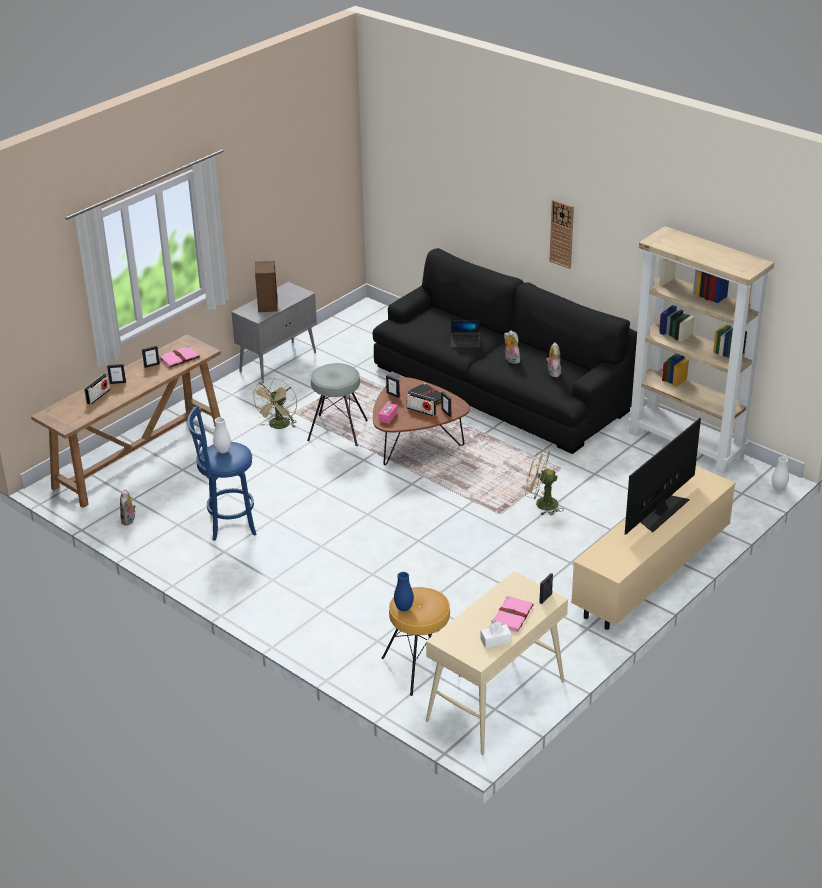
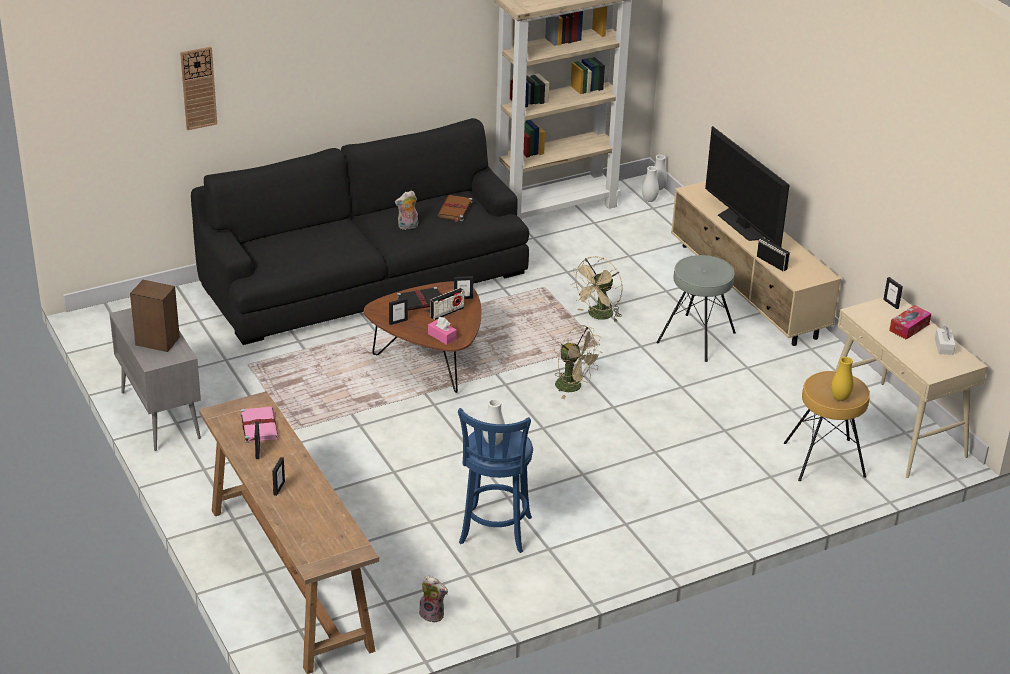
camera: 70 degrees left, 0 degrees up
radio [84,374,110,405] -> radio moved to [757,237,790,271]
beige fan [252,378,297,429] -> beige fan moved to [555,325,603,399]
grey stool [307,363,368,446] -> grey stool moved to [656,255,736,362]
blue vase [394,572,414,611] -> yellow vase [831,357,853,401]
laptop [451,321,480,348] -> none
pink book [491,596,534,632] -> tissue box [889,305,931,340]
plush toy [546,342,561,377] -> brown book [437,195,473,222]
wall clock [549,200,574,269] -> wall clock moved to [180,47,217,130]
none -> white vase [642,166,659,202]

